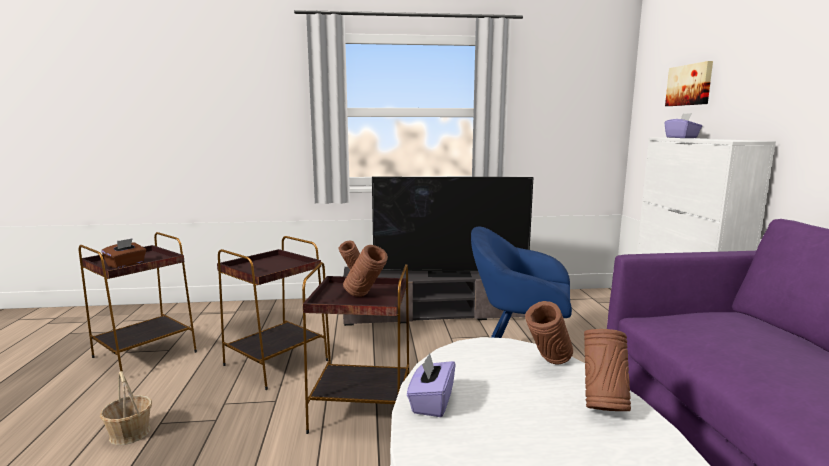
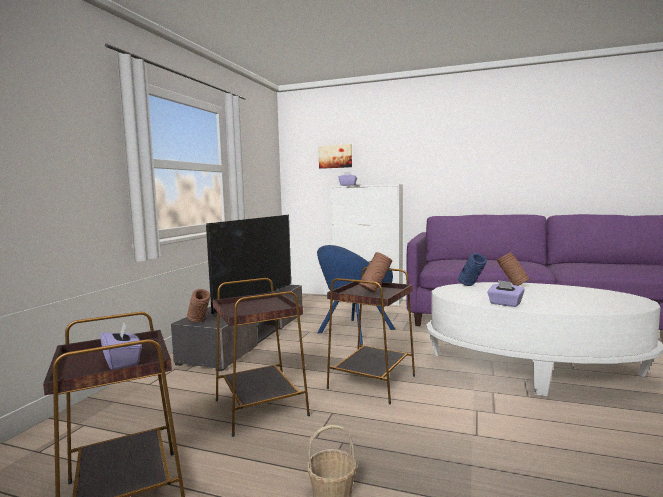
camera: 65 degrees left, 5 degrees down
brown tissue box [102,238,146,268] -> purple tissue box [100,323,142,370]
brown vase [525,301,573,364] -> blue vase [458,253,487,286]

